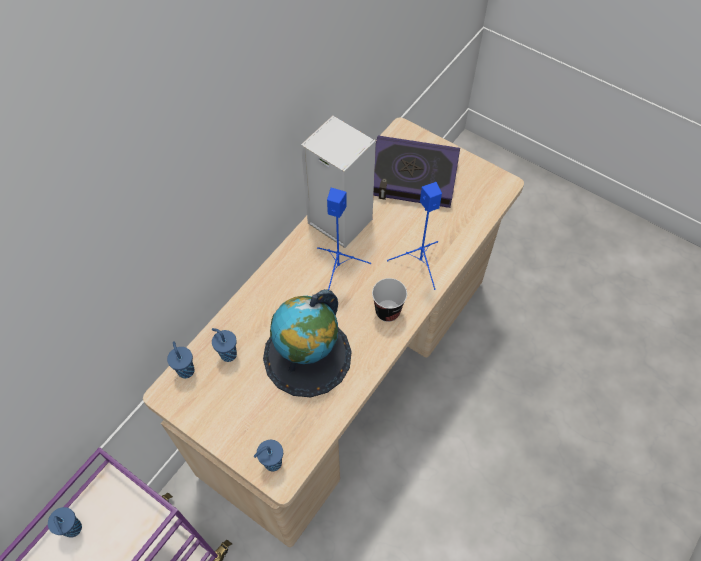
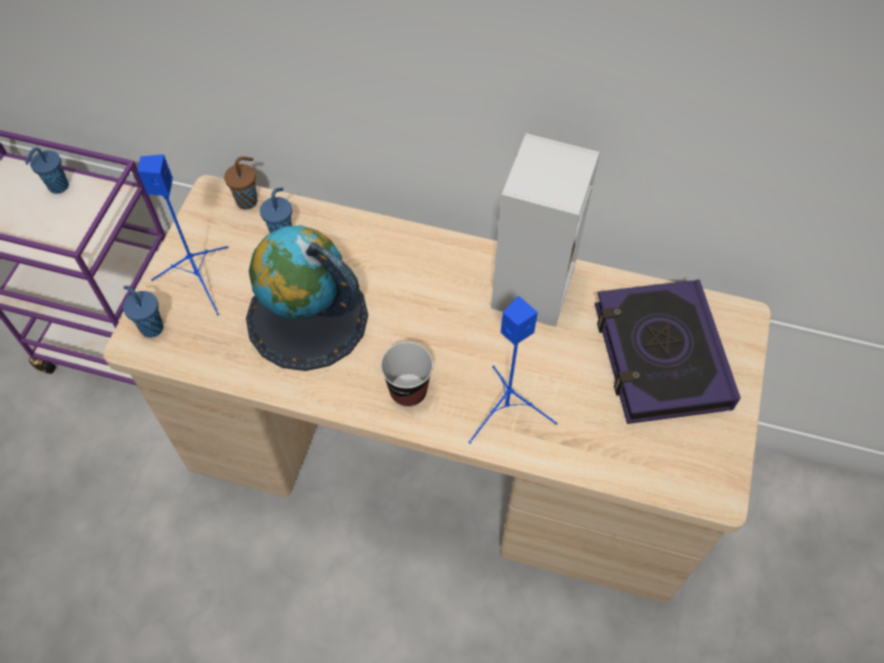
camera: 70 degrees right, 0 degrees up
blue cup [167,341,194,379] -> brown cup [224,156,257,210]
blue speaker [317,188,371,290] -> blue speaker moved to [137,154,229,316]

